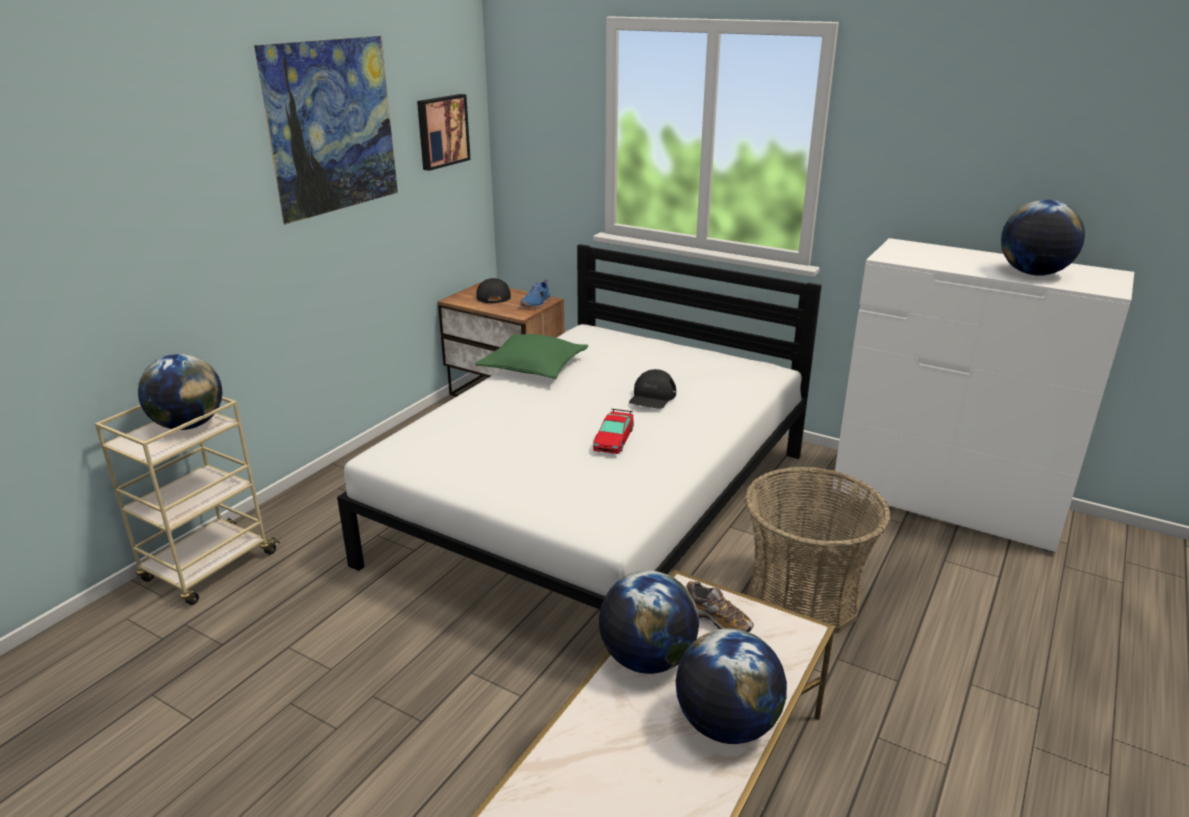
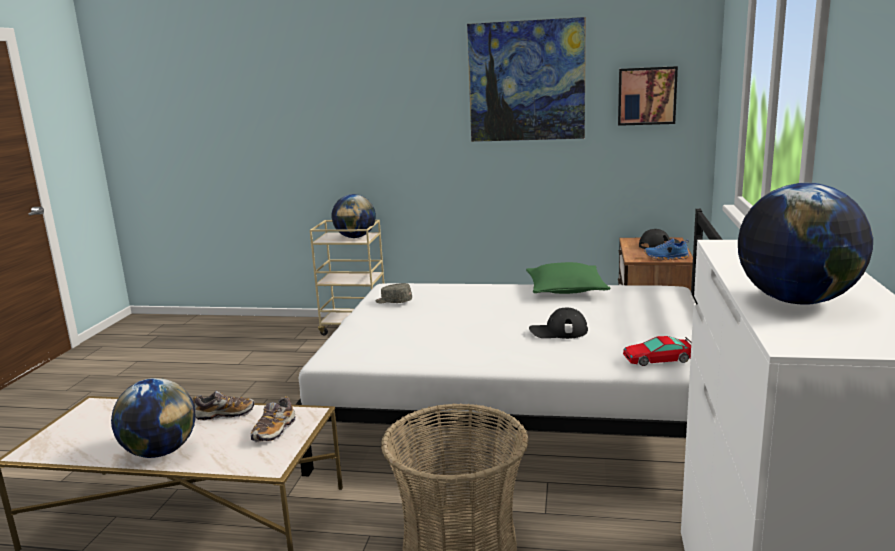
camera: 70 degrees right, 10 degrees down
toy car [593,409,634,454] -> toy car moved to [623,336,691,366]
globe [599,571,699,674] -> shoe [192,391,255,421]
none -> grey cap [376,283,412,304]

